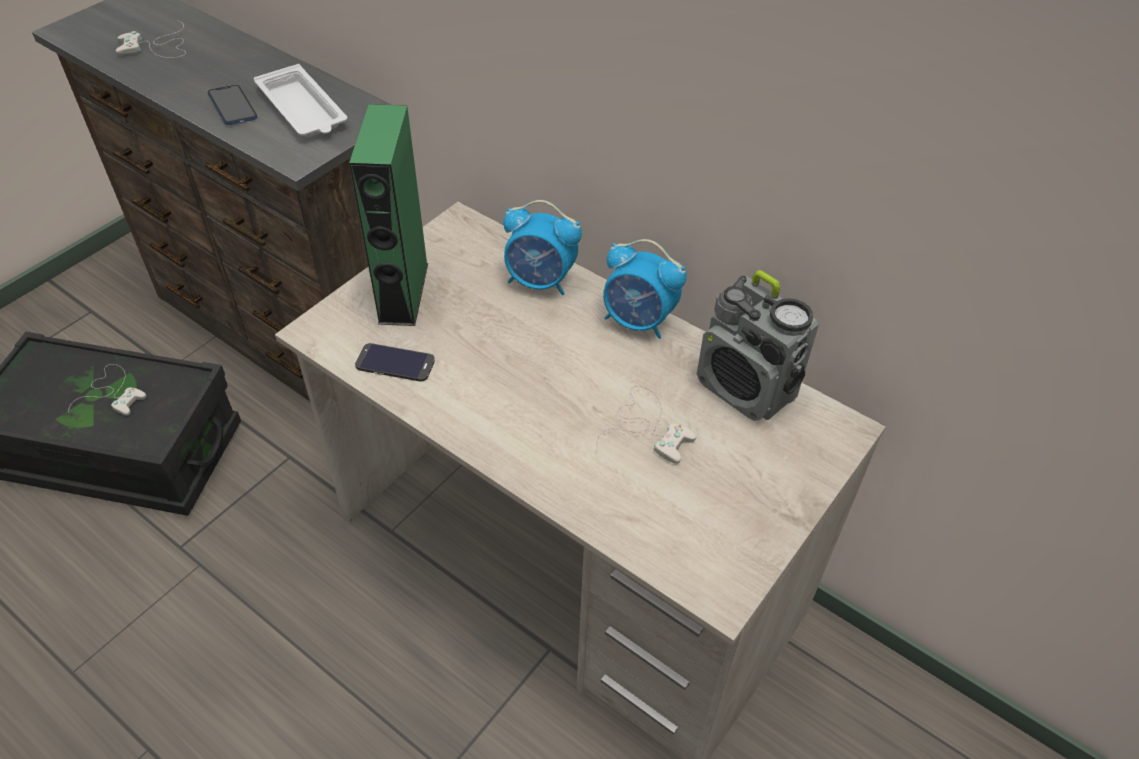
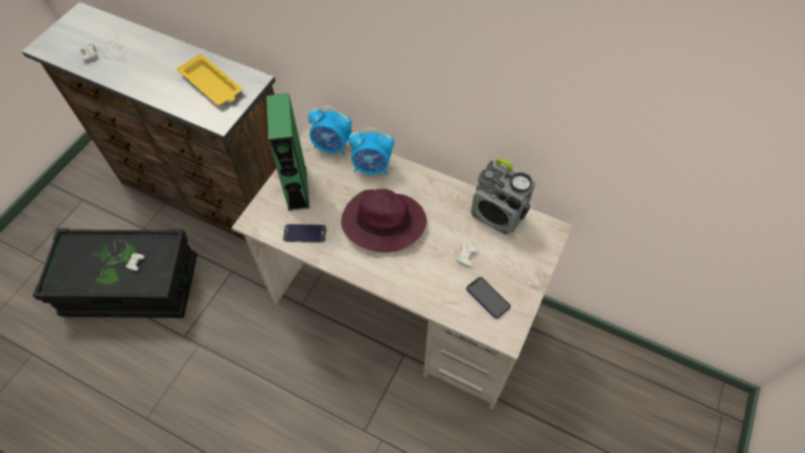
camera: 10 degrees left, 10 degrees up
phone [208,85,257,125] -> phone moved to [466,277,511,319]
white tray [254,64,347,137] -> yellow tray [177,54,242,105]
alarm clock [603,239,687,339] -> alarm clock moved to [308,106,352,155]
none -> purple hat [341,189,427,253]

